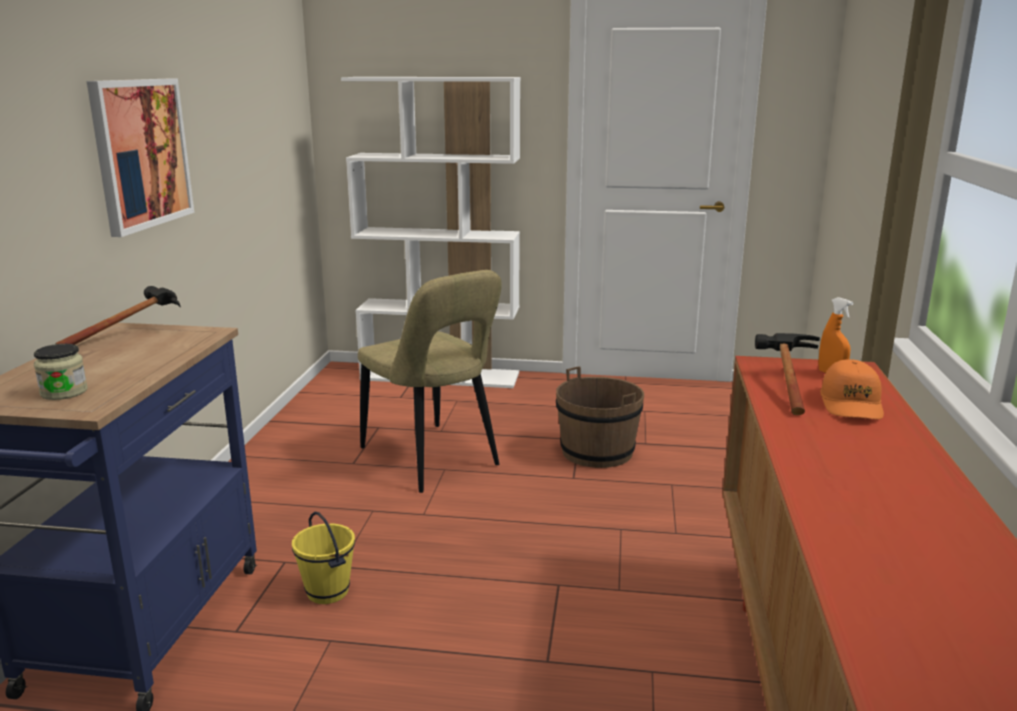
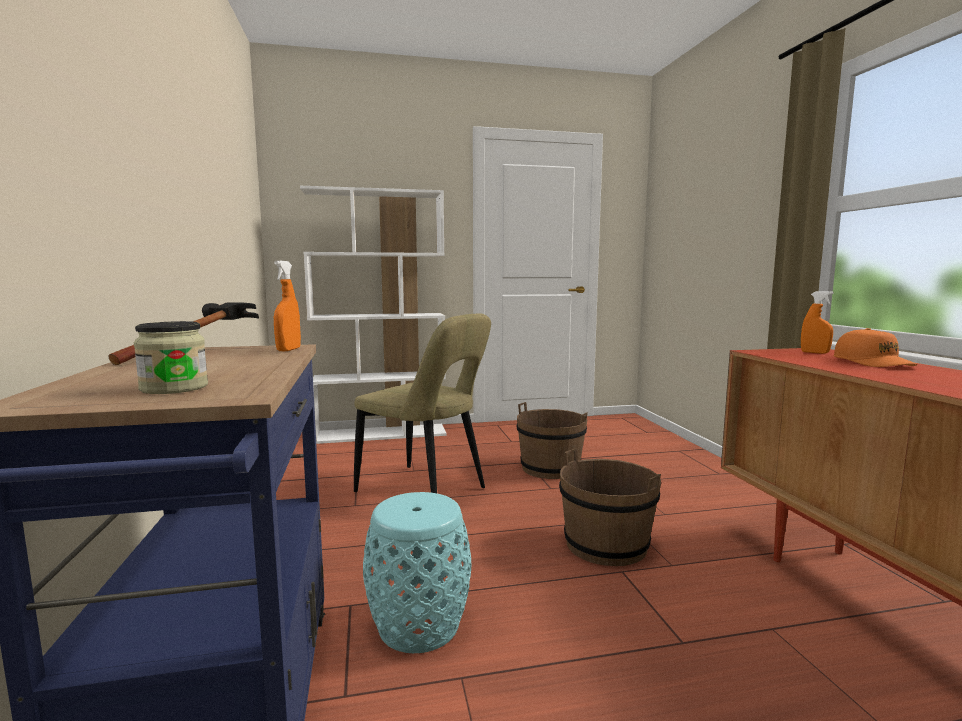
camera: 20 degrees left, 10 degrees down
picture [87,79,194,237] -> none
yellow bucket [292,512,355,604] -> turquoise stool [363,492,471,653]
hammer [755,333,820,415] -> none
none -> orange spray bottle [274,260,301,351]
none -> brown bucket [559,449,661,566]

